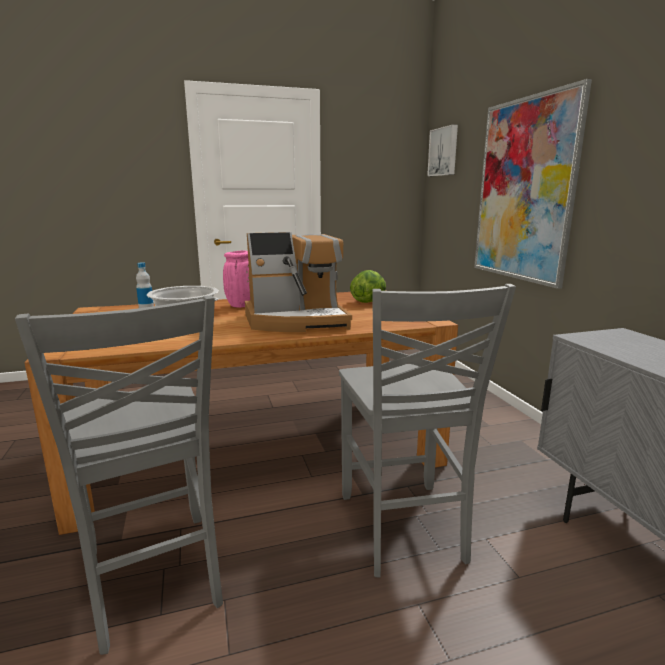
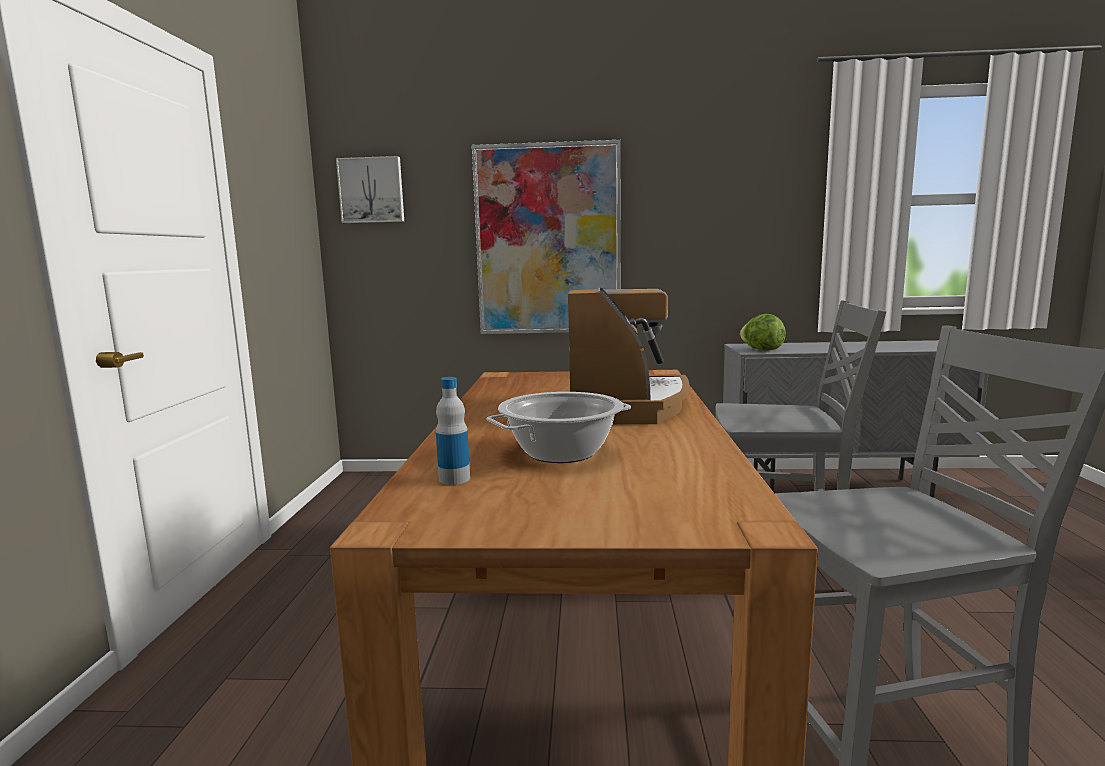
camera: 70 degrees left, 5 degrees down
pink vase [223,251,250,308] -> none
lettuce [350,270,386,303] -> lettuce moved to [740,314,786,350]

